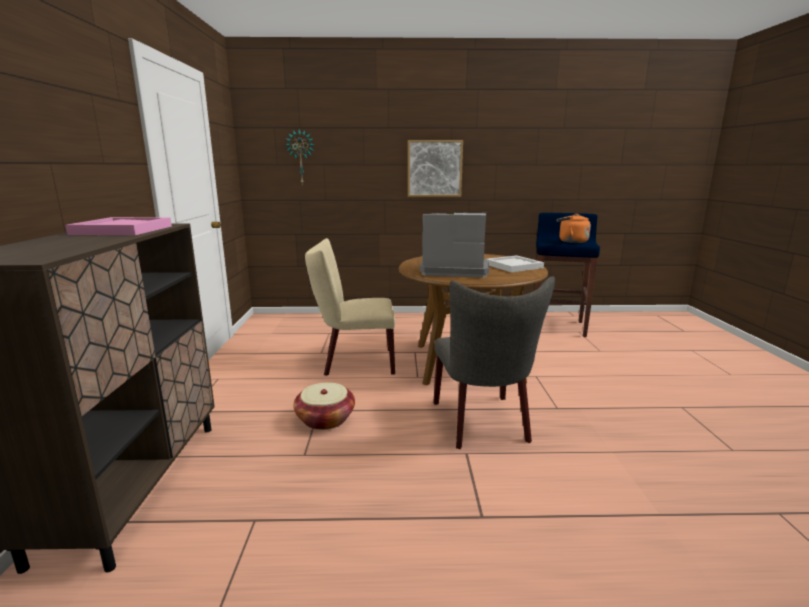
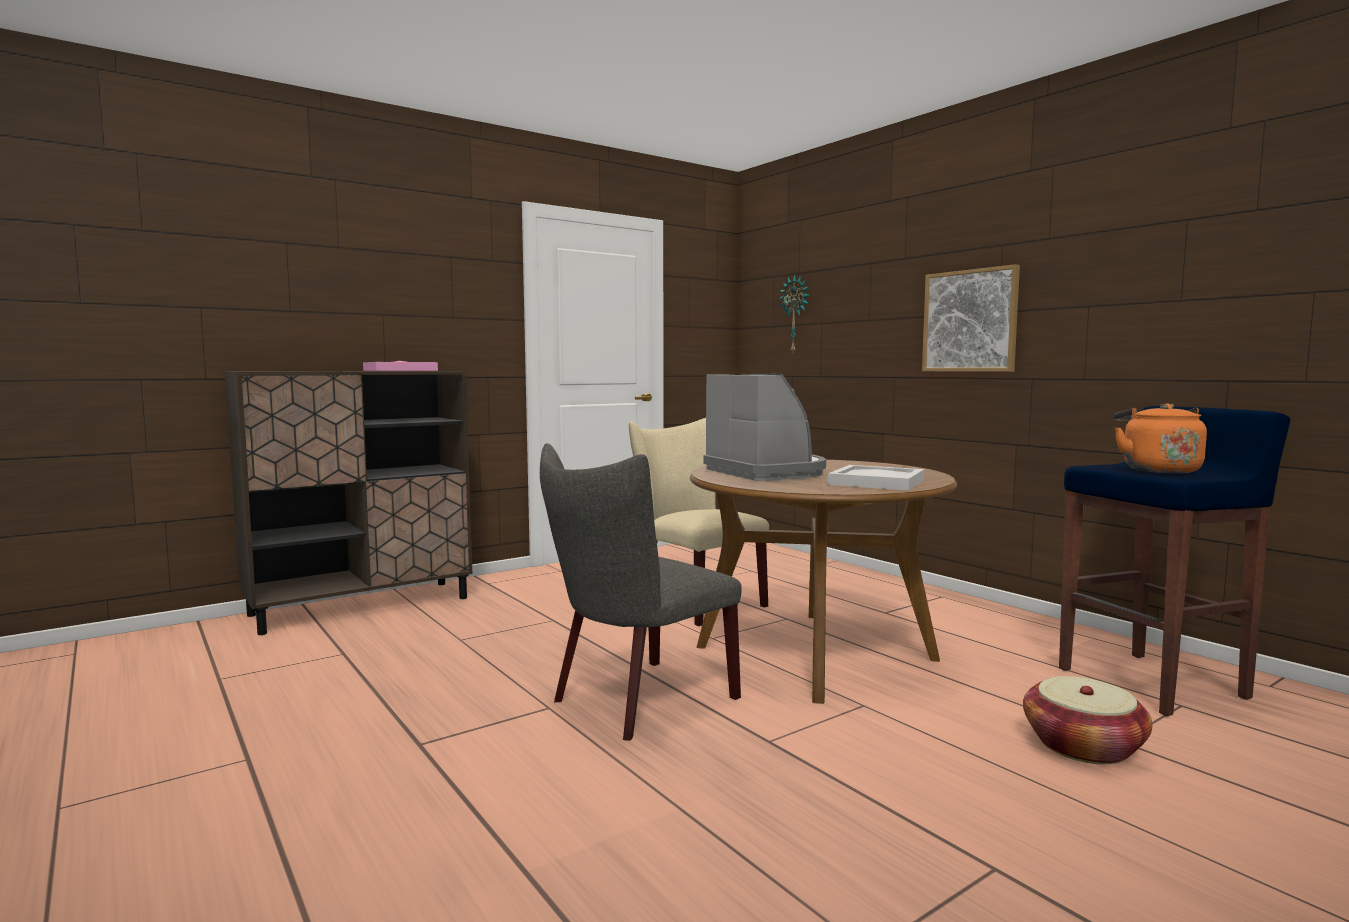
camera: 55 degrees right, 10 degrees down
basket [293,383,355,430] -> basket moved to [1023,676,1153,764]

